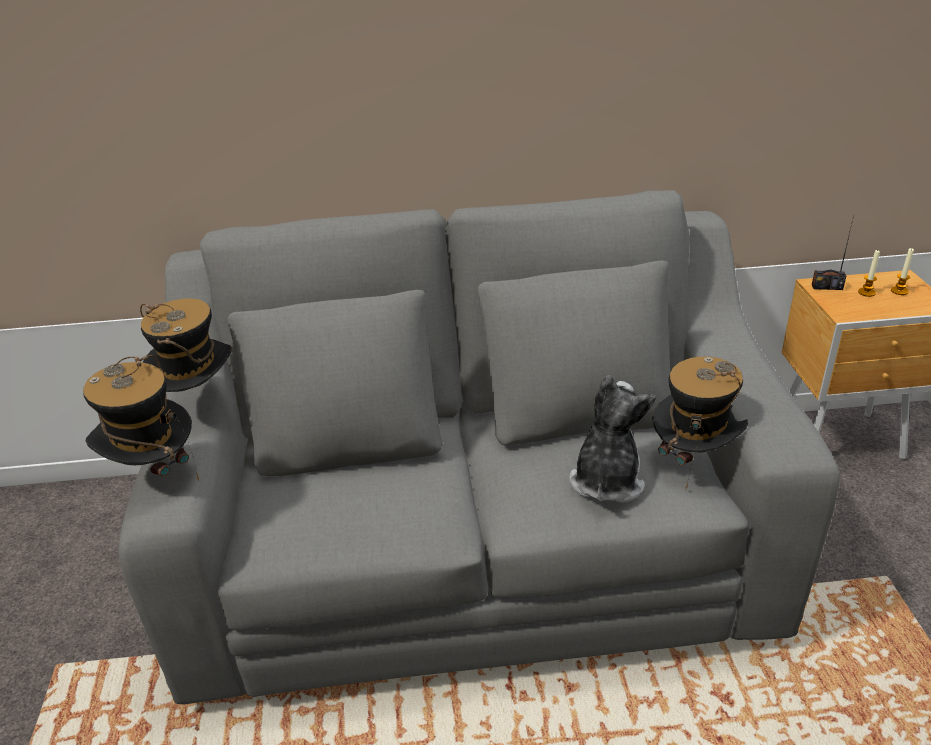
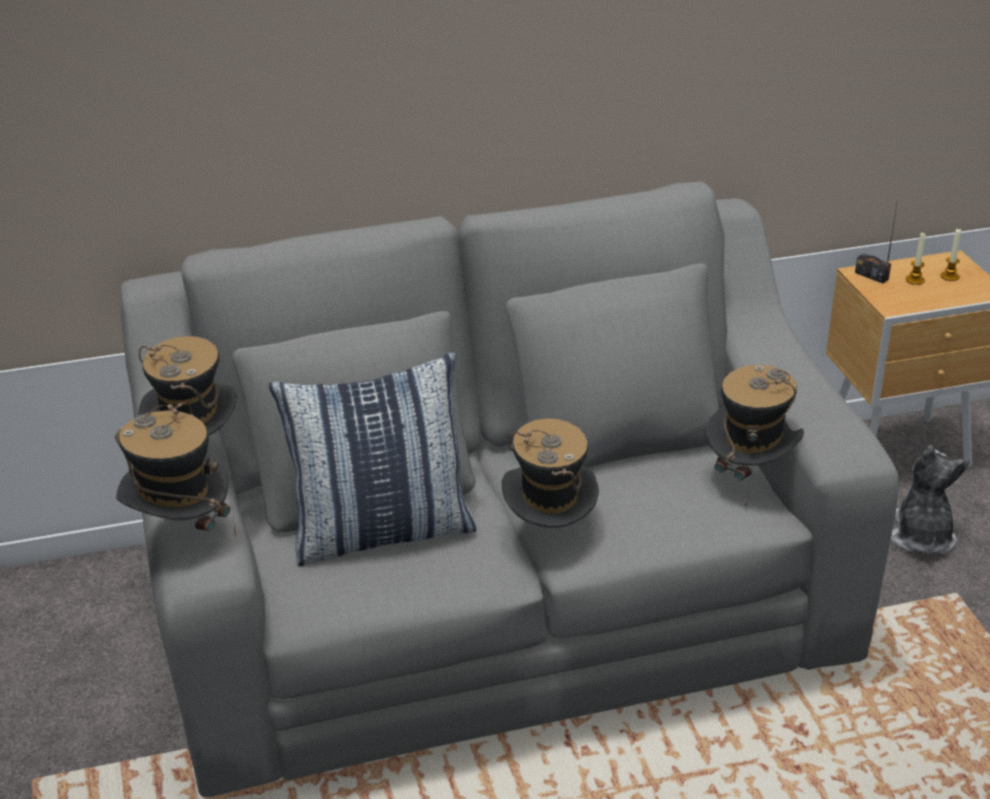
camera: 10 degrees left, 0 degrees up
plush toy [570,375,656,503] -> plush toy moved to [891,445,970,554]
radio [812,216,854,290] -> radio turned 45 degrees clockwise [855,199,898,283]
none -> pillow [269,352,477,566]
none -> hat [501,418,599,528]

